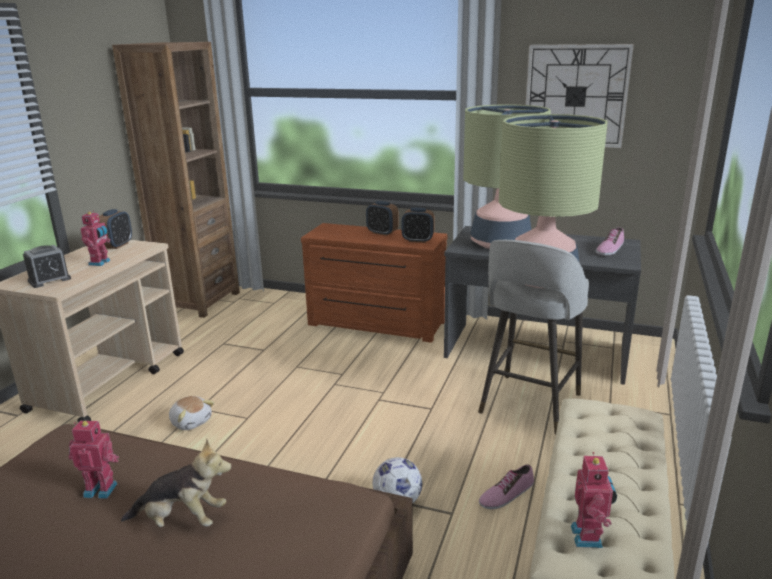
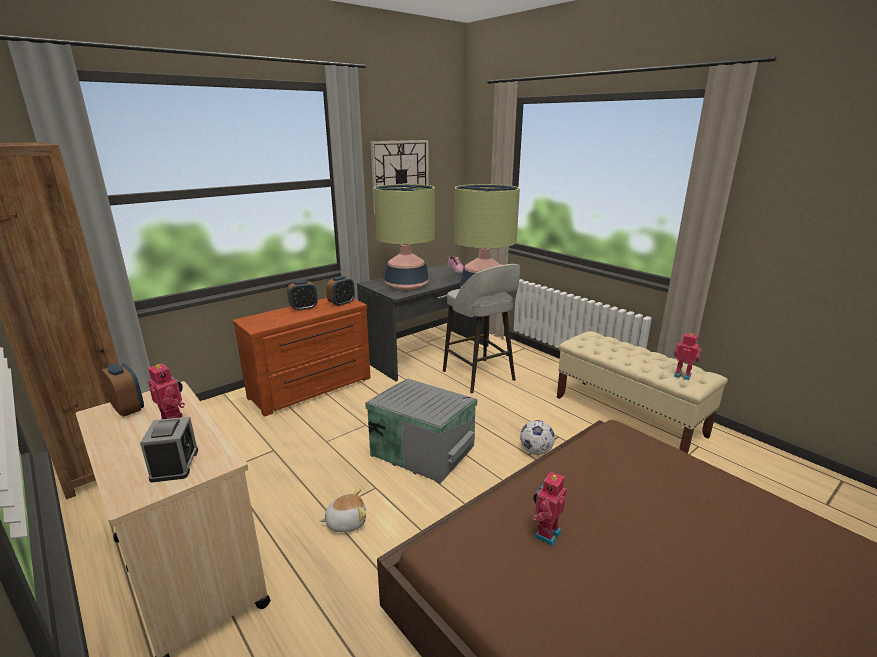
camera: 60 degrees left, 0 degrees up
plush toy [121,439,232,527] -> none
shoe [479,465,534,510] -> none
none -> grey storage box [365,378,477,484]

